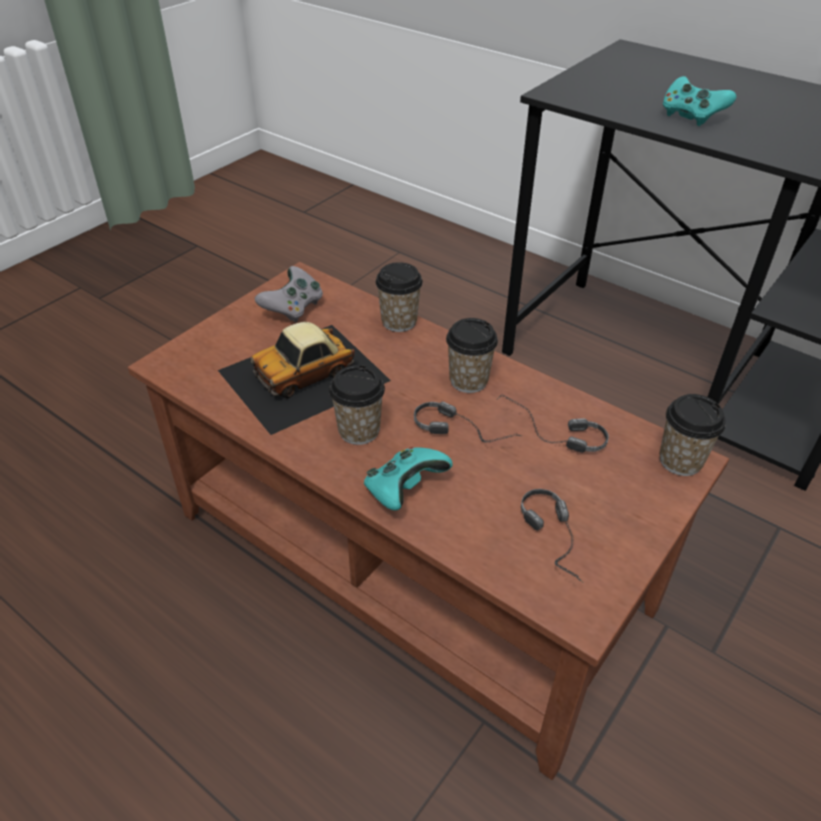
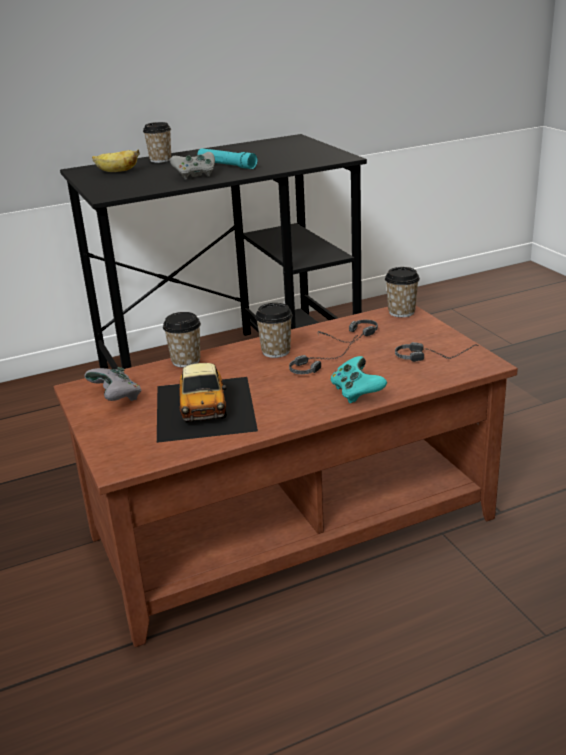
camera: 60 degrees left, 15 degrees down
cup [329,365,385,445] -> cup moved to [143,122,171,163]
turquoise game controller [663,76,736,126] -> grey game controller [170,152,215,180]
none -> banana [92,149,140,172]
none -> turquoise flashlight [197,148,258,169]

